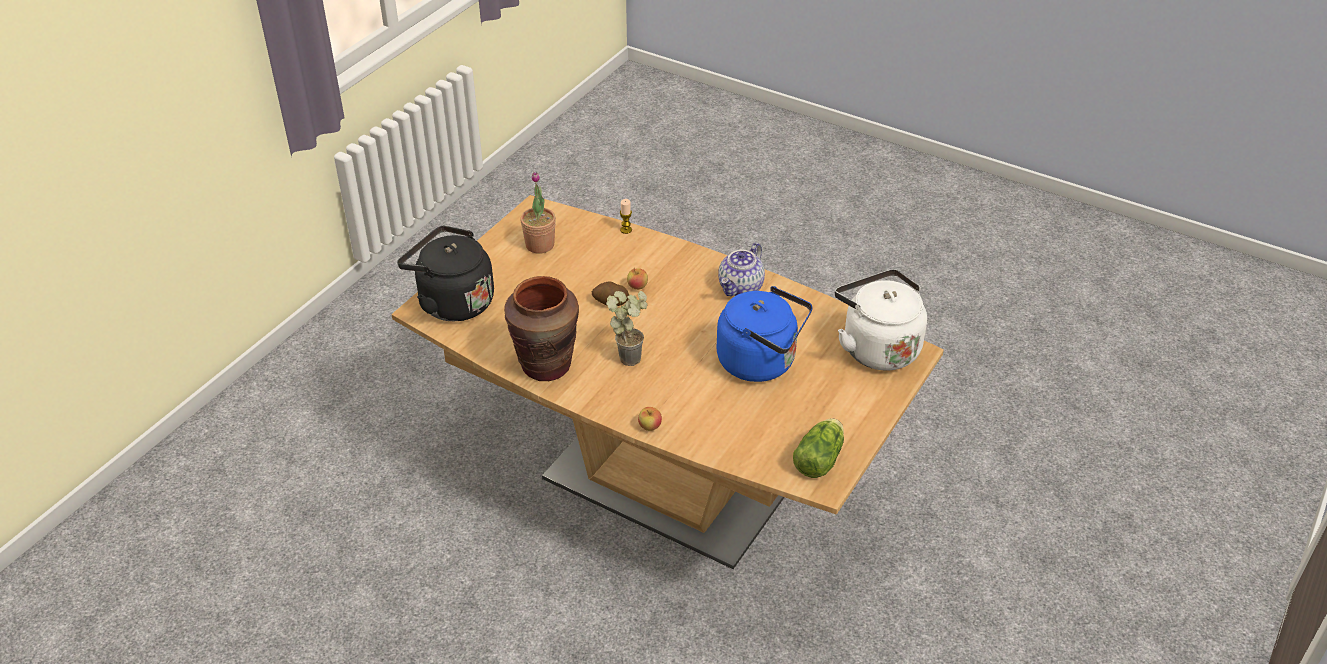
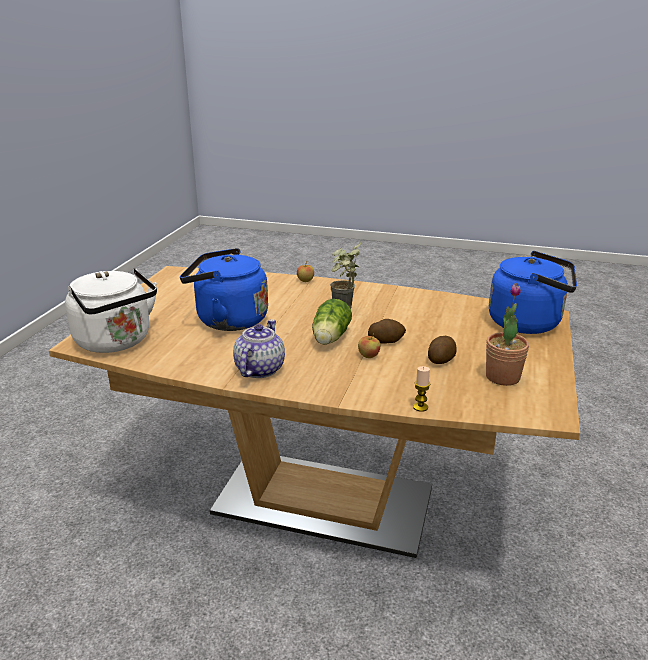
camera: 165 degrees right, 15 degrees down
black kettle [397,226,494,321] -> blue kettle [489,251,577,334]
brown vase [504,276,579,381] -> none
lettuce [793,418,844,478] -> lettuce moved to [312,299,352,345]
none -> potato [428,336,457,364]

